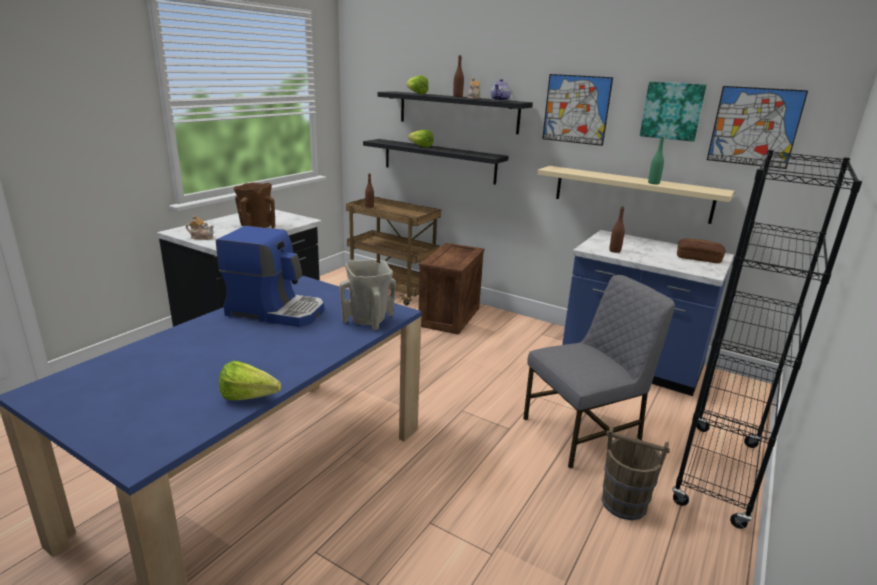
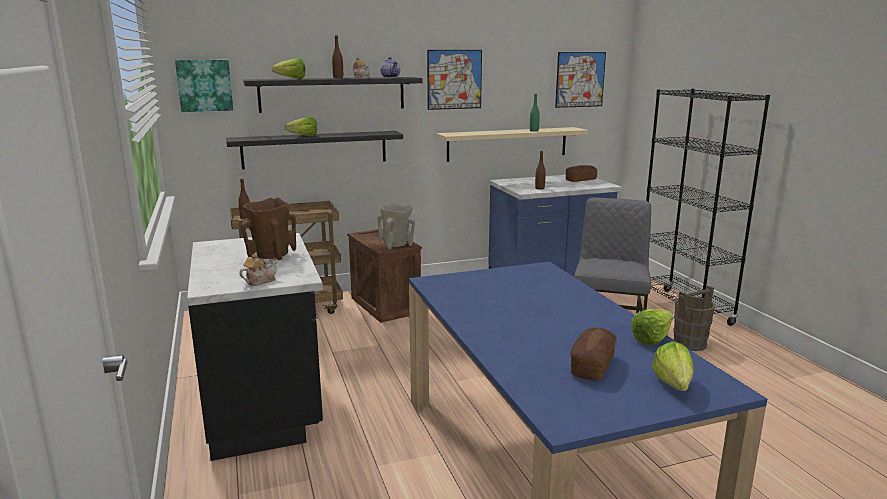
camera: 50 degrees left, 5 degrees down
coffee machine [216,226,324,327] -> none
beige vase [340,259,396,330] -> beige vase moved to [377,203,415,249]
picture [640,82,707,142] -> picture moved to [175,60,233,112]
none -> bread [570,328,617,381]
none -> lettuce [652,342,693,391]

